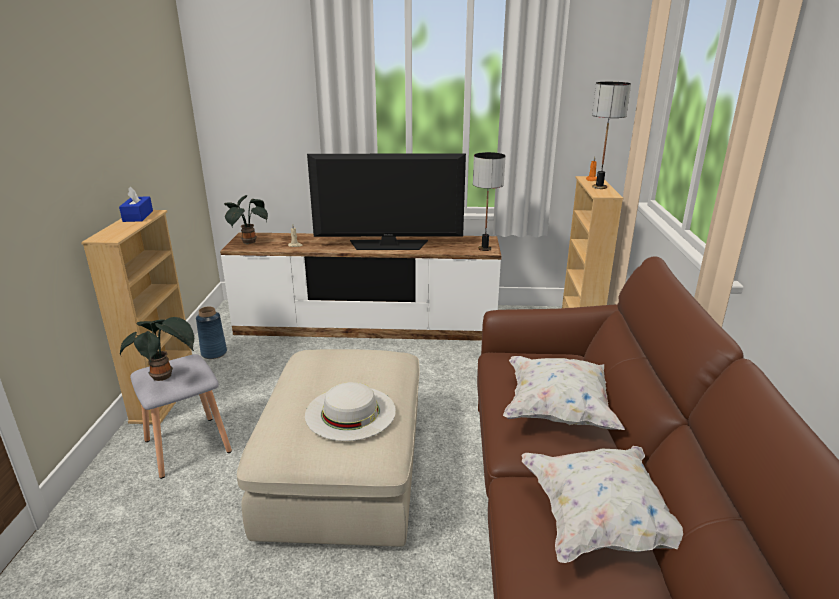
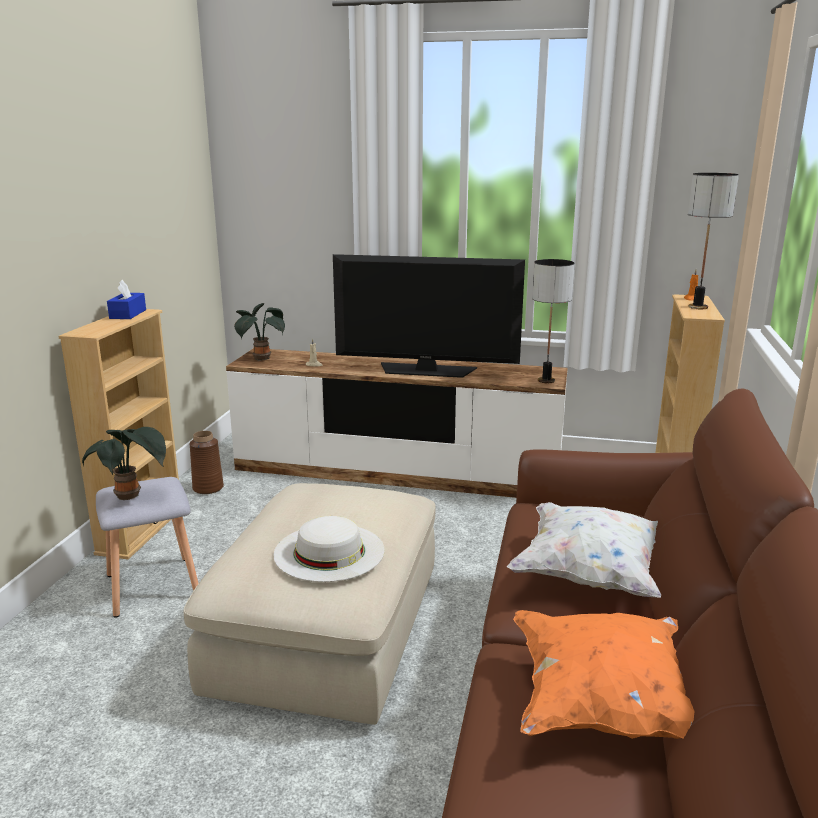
camera: 10 degrees right, 5 degrees down
blue vase [196,307,227,359] -> brown vase [189,431,224,494]
white pillow [522,446,683,563] -> orange pillow [513,610,694,739]

